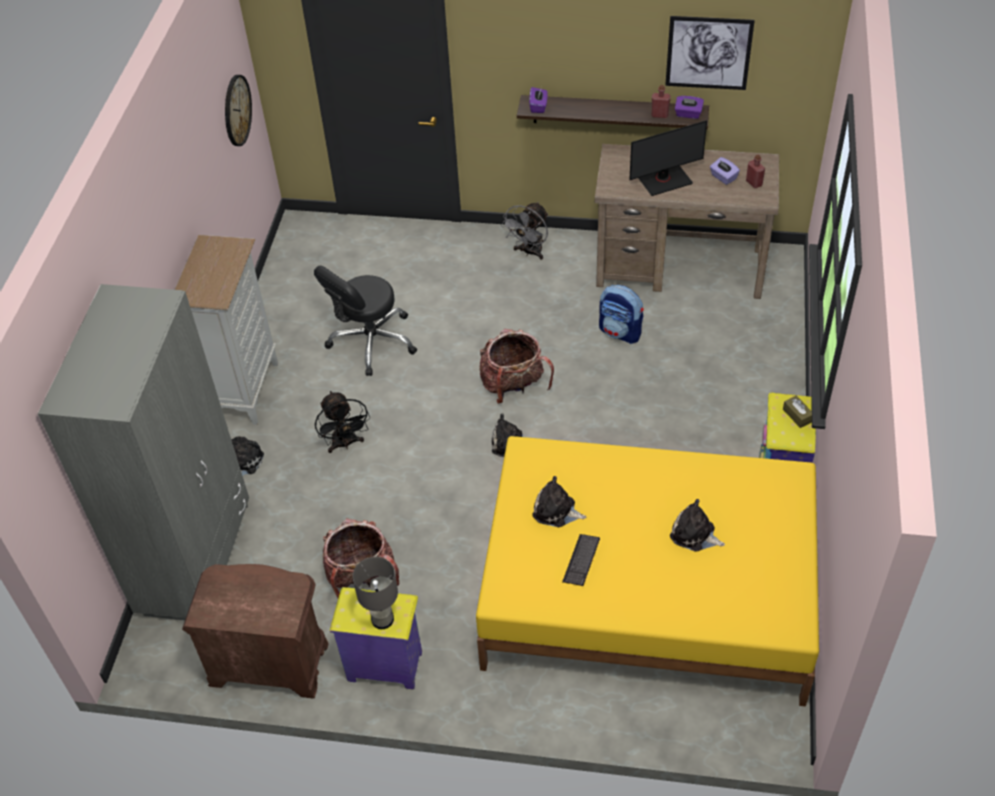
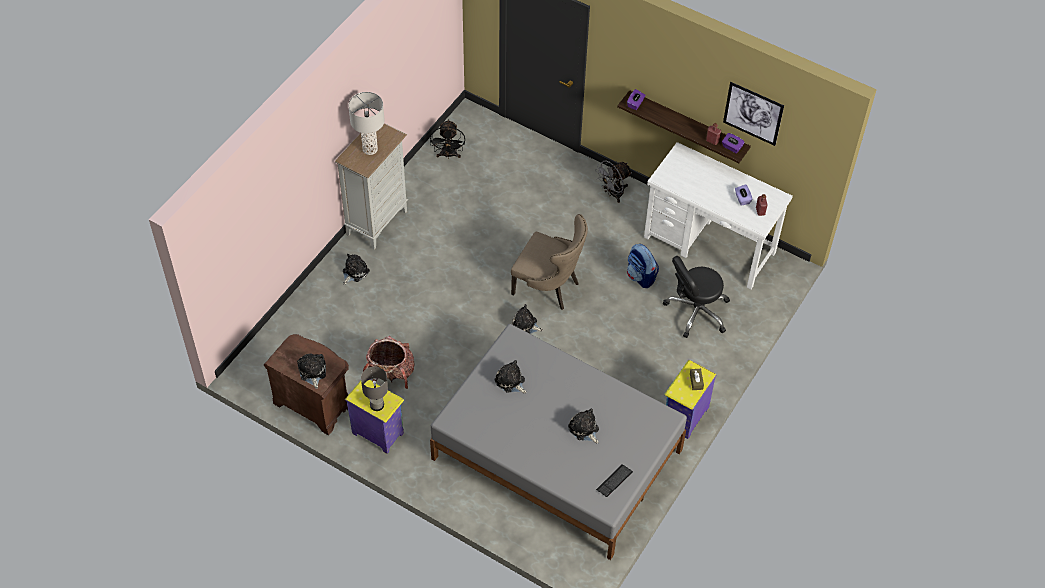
camera: 20 degrees right, 5 degrees up
grey wardrobe [38,284,249,620] -> none
wall clock [225,75,252,146] -> none
black office chair [314,266,417,376] -> black office chair moved to [663,256,730,338]
black fan [315,391,370,453] -> black fan moved to [430,119,465,159]
yellow bed [476,436,819,707] -> grey bed [430,324,687,560]
backpack [480,329,554,404] -> beige chair [511,214,588,310]
keyboard [562,534,600,586] -> keyboard moved to [596,464,633,497]
brown desk [595,144,779,299] -> white desk [644,142,793,290]
monitor [629,120,707,196] -> none
none -> plush toy [297,353,326,389]
none -> white table lamp [348,92,385,155]

